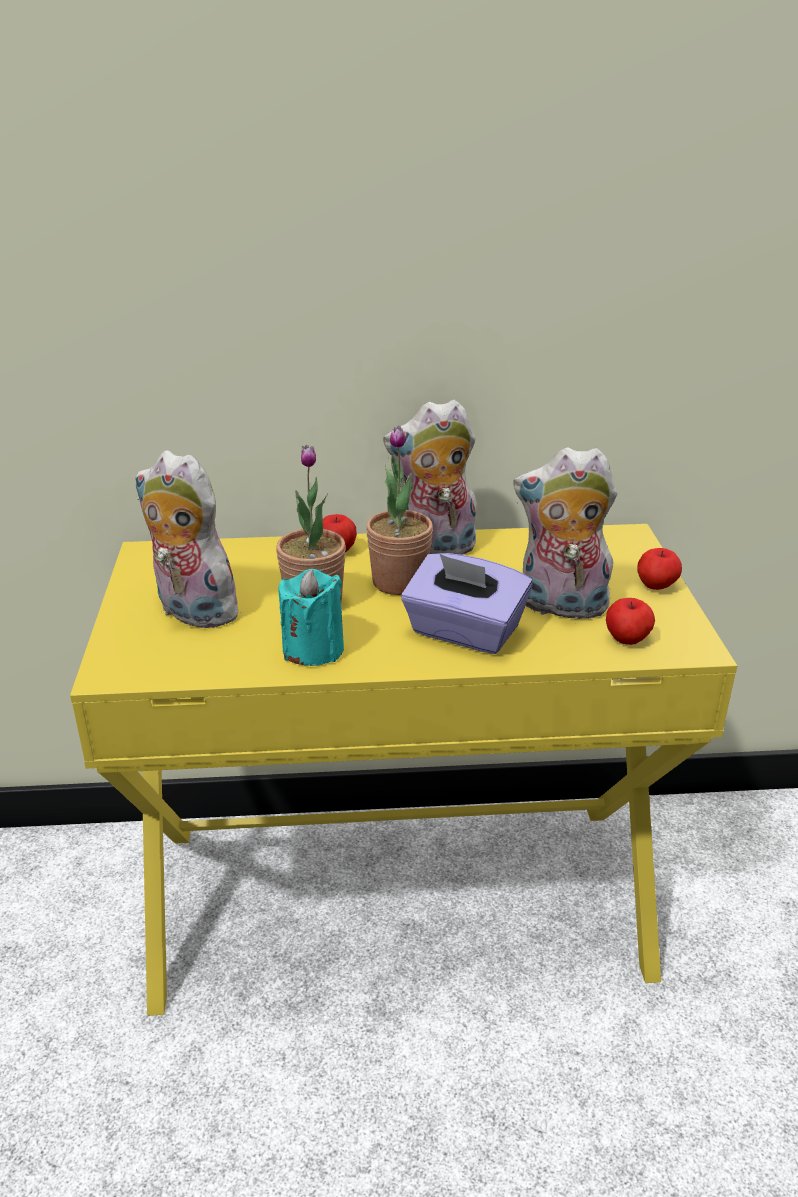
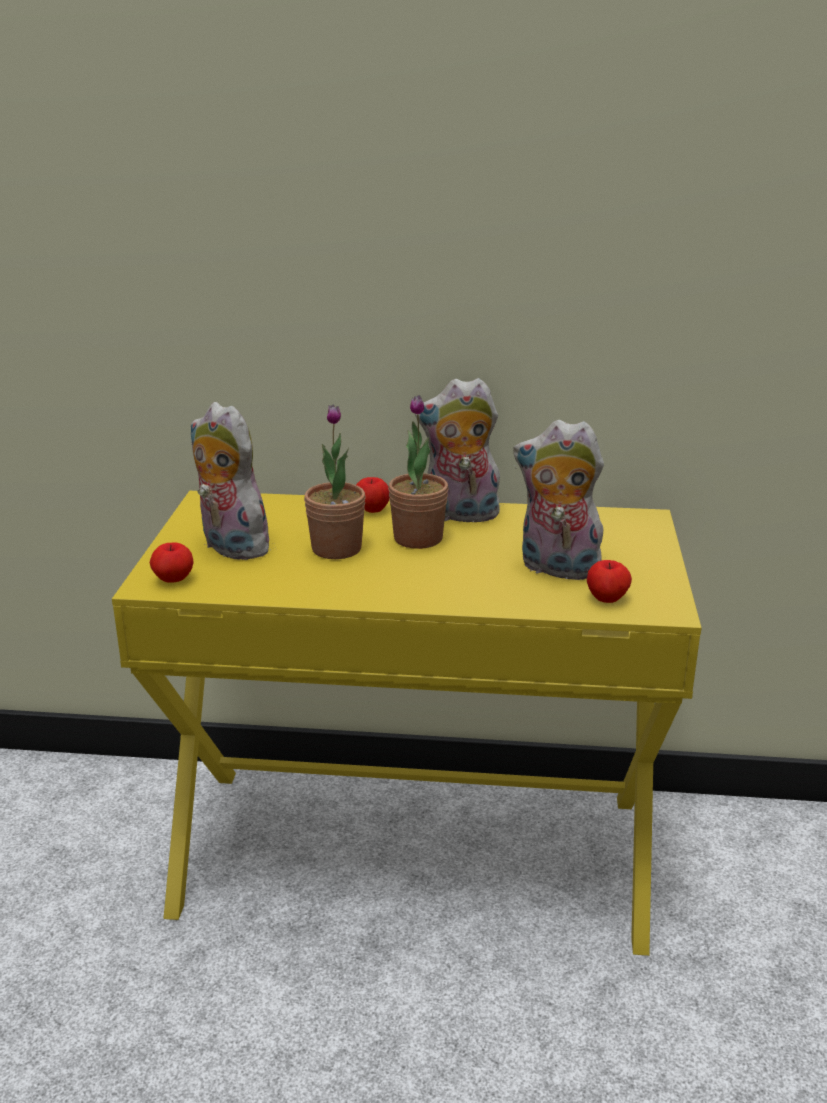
camera: 10 degrees right, 5 degrees down
turquoise candle [278,569,344,666] -> none
purple tissue box [401,553,533,654] -> none
apple [637,548,682,590] -> apple moved to [150,543,194,583]

